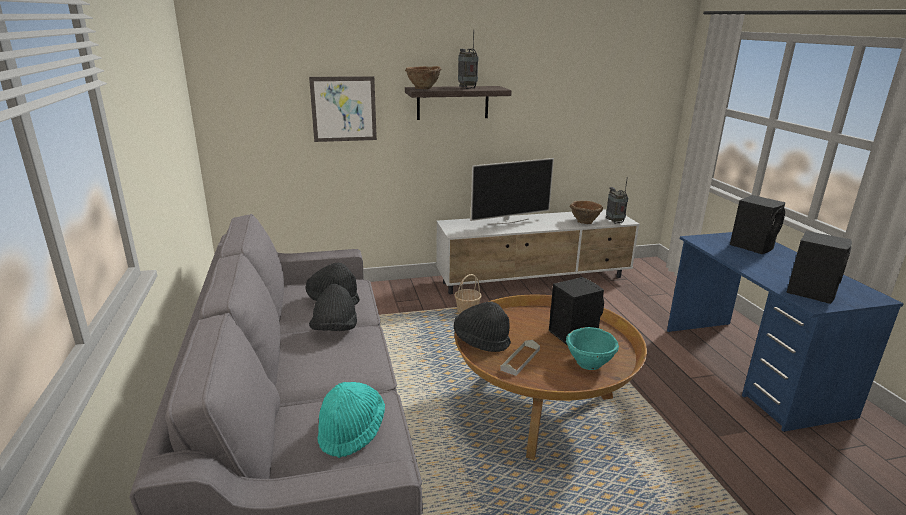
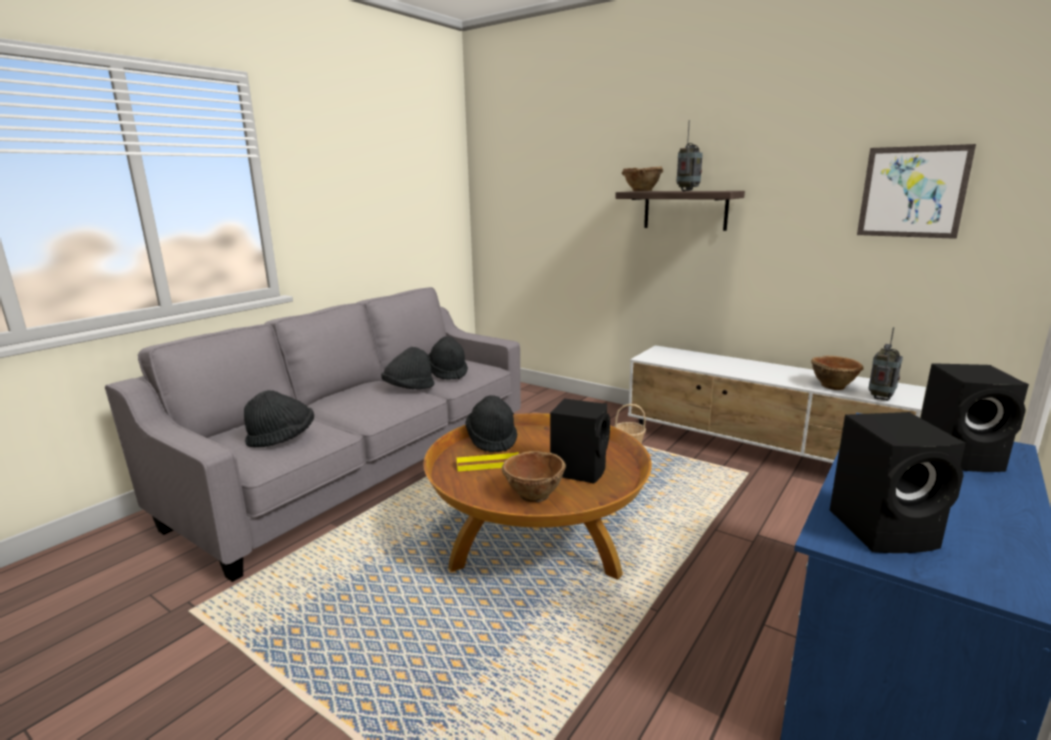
camera: 50 degrees right, 5 degrees down
picture [309,76,377,142] -> picture moved to [857,144,976,239]
turquoise hat [318,382,385,458] -> black hat [244,390,314,447]
television [471,158,554,225] -> none
grey tray [500,340,540,376] -> yellow tray [457,452,519,472]
turquoise bowl [566,327,619,370] -> brown bowl [502,451,566,503]

